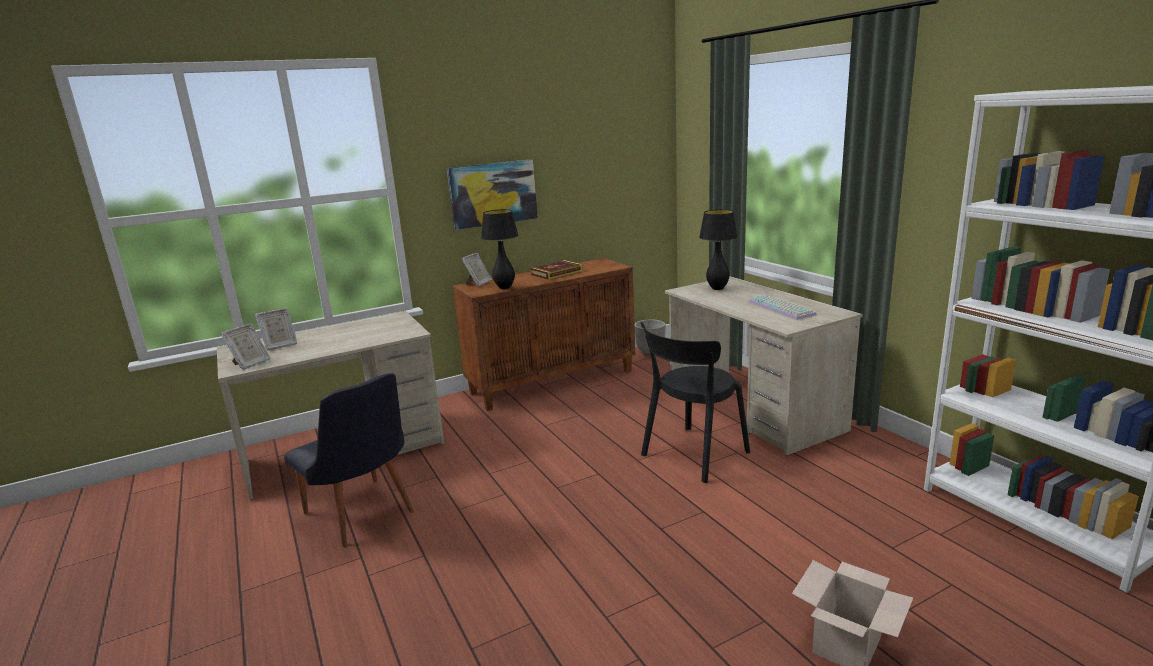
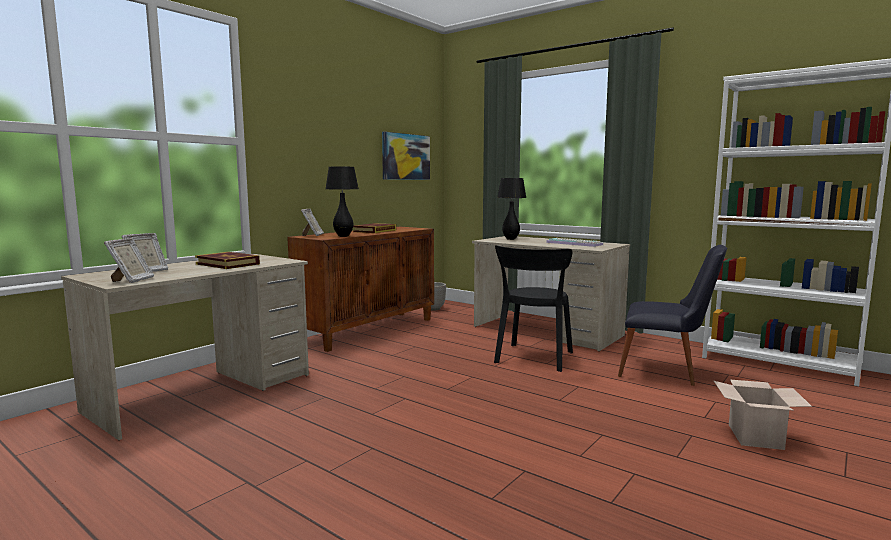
camera: 25 degrees left, 10 degrees down
black chair [284,373,414,547] -> black chair moved to [618,245,727,386]
picture [447,159,538,230] -> picture moved to [382,131,430,180]
none -> book [195,252,260,269]

